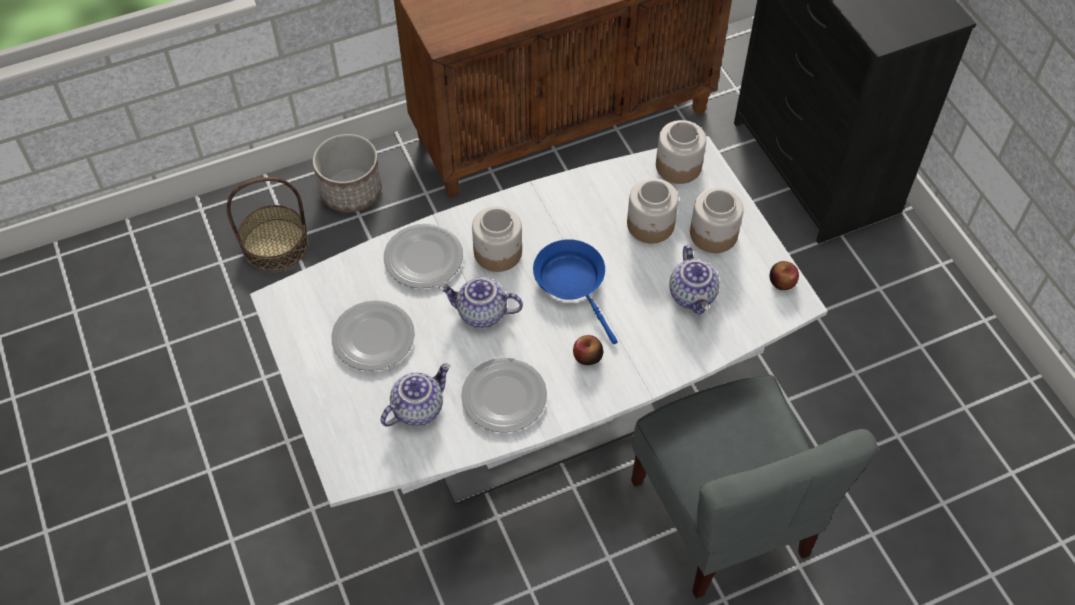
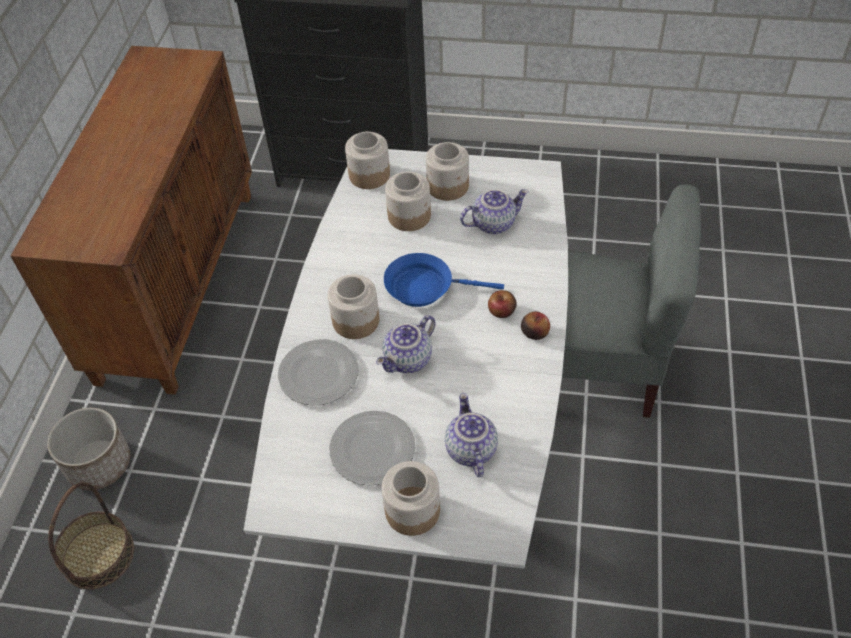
camera: 55 degrees left, 5 degrees down
plate [461,358,547,433] -> none
teapot [669,245,720,314] -> teapot turned 45 degrees counterclockwise [460,189,528,234]
apple [769,261,799,290] -> apple moved to [521,312,550,340]
none -> jar [382,461,440,536]

